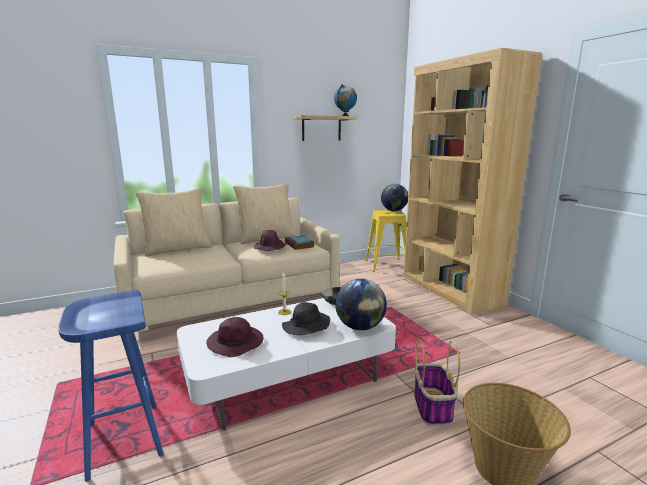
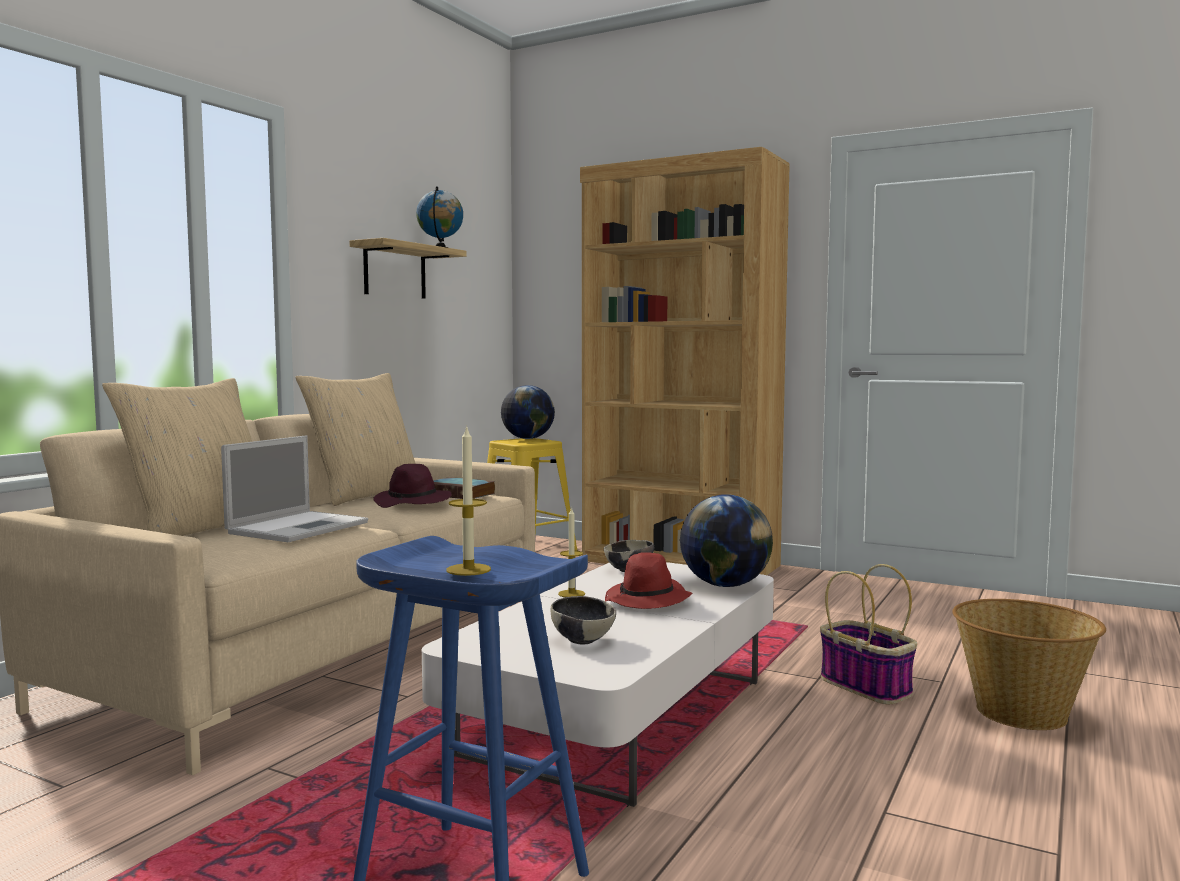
camera: 35 degrees left, 10 degrees down
purple hat [206,317,264,357] -> bowl [551,596,616,645]
black hat [282,302,330,335] -> red hat [605,552,693,609]
none -> laptop [221,435,368,542]
none -> candle [446,426,491,576]

